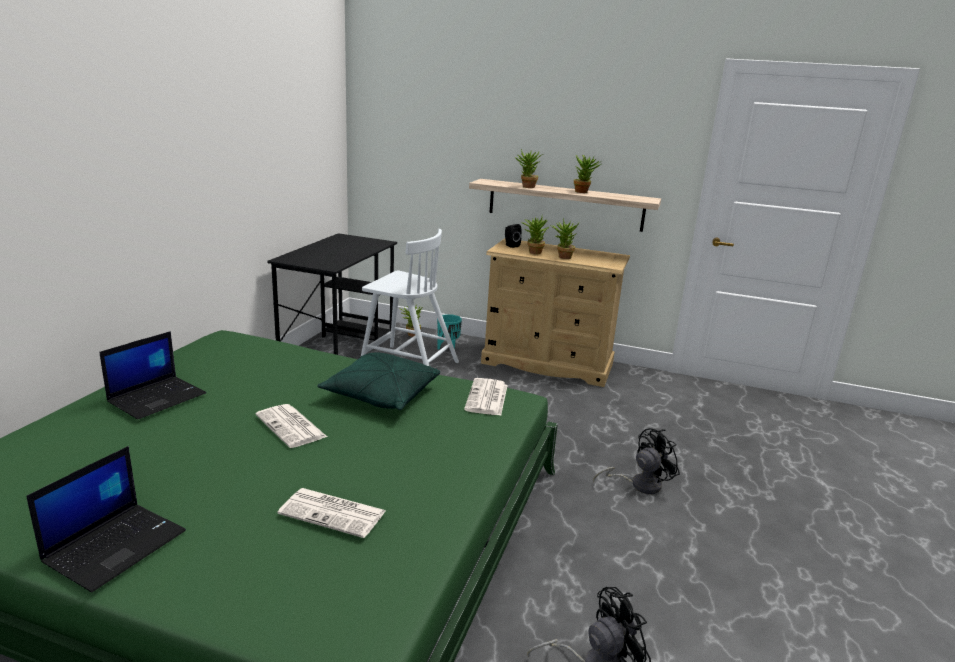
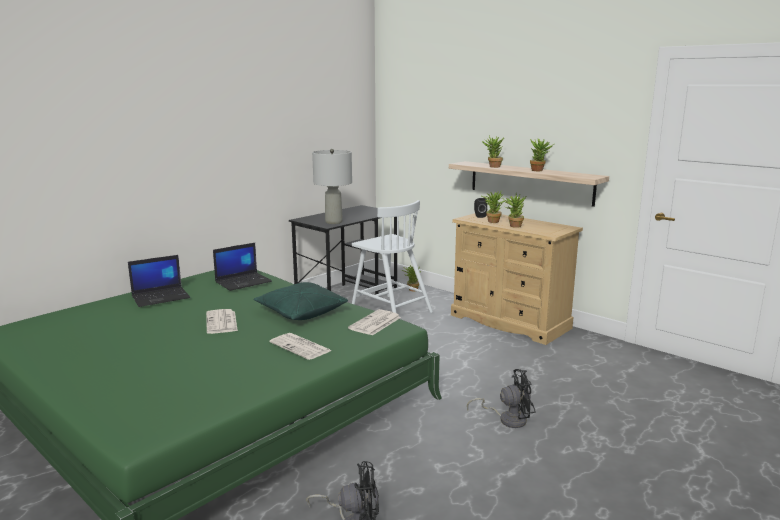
camera: 25 degrees right, 5 degrees down
laptop [26,446,186,592] -> laptop moved to [213,243,272,291]
newspaper [277,488,386,538] -> newspaper moved to [270,333,332,360]
turquoise planter [437,314,462,350] -> none
none -> grey table lamp [312,149,352,224]

